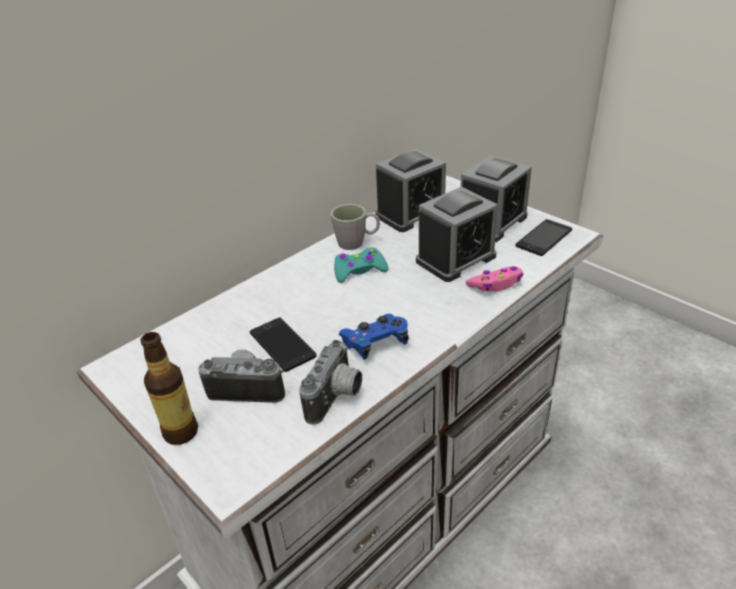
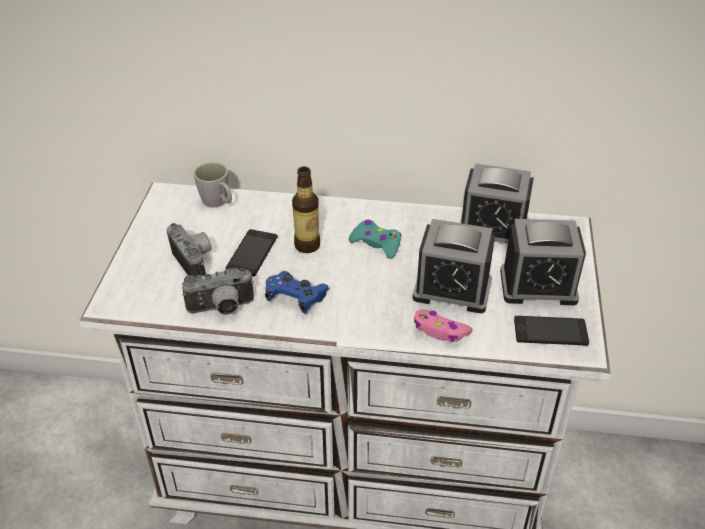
camera: 50 degrees right, 5 degrees up
bottle [141,332,198,445] -> bottle moved to [292,167,320,253]
grey mug [331,204,380,250] -> grey mug moved to [194,162,232,208]

